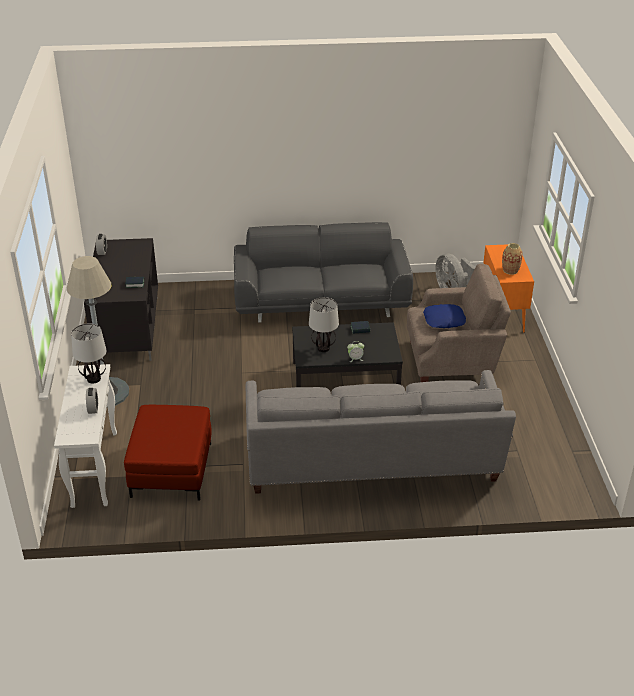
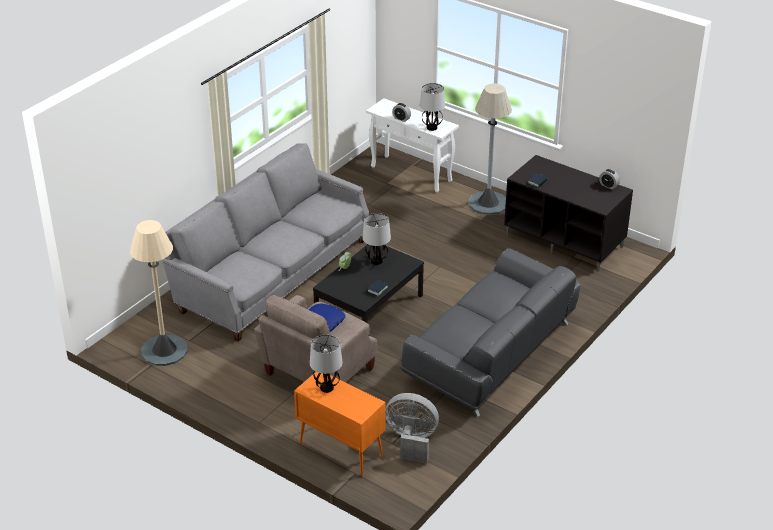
camera: 130 degrees right, 0 degrees up
red ottoman [124,405,212,500] -> none
vase [502,243,523,275] -> table lamp [310,335,342,393]
none -> beige floor lamp [130,220,188,366]

